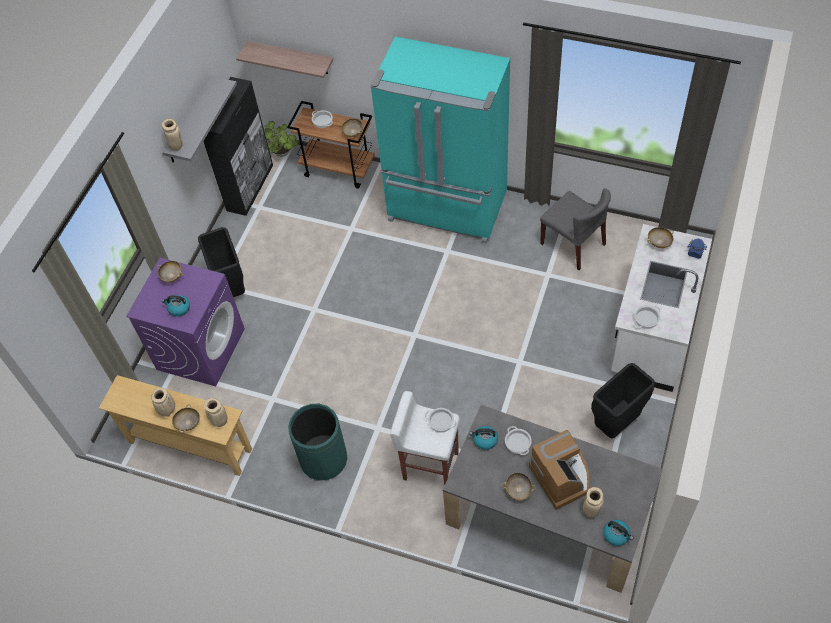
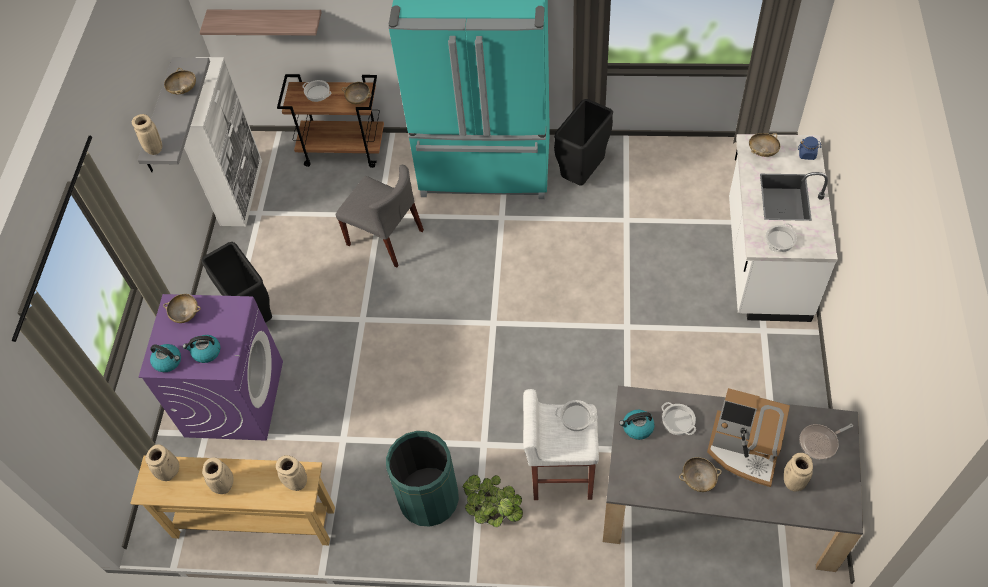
camera: 15 degrees left, 0 degrees up
beige bowl [172,404,200,433] -> beige bowl moved to [164,68,196,94]
black cabinet [203,77,273,216] -> white cabinet [184,57,262,226]
potted plant [263,121,299,157] -> potted plant moved to [463,475,523,527]
coffee machine [529,430,590,510] -> coffee machine turned 150 degrees clockwise [707,388,790,487]
grey chair [540,188,611,270] -> grey chair moved to [336,165,424,268]
black trash can [591,363,655,438] -> black trash can moved to [554,99,613,186]
kettle [603,520,633,546] -> kettle moved to [150,344,181,372]
none -> beige vase [145,444,179,481]
none -> frying pan [799,424,853,460]

